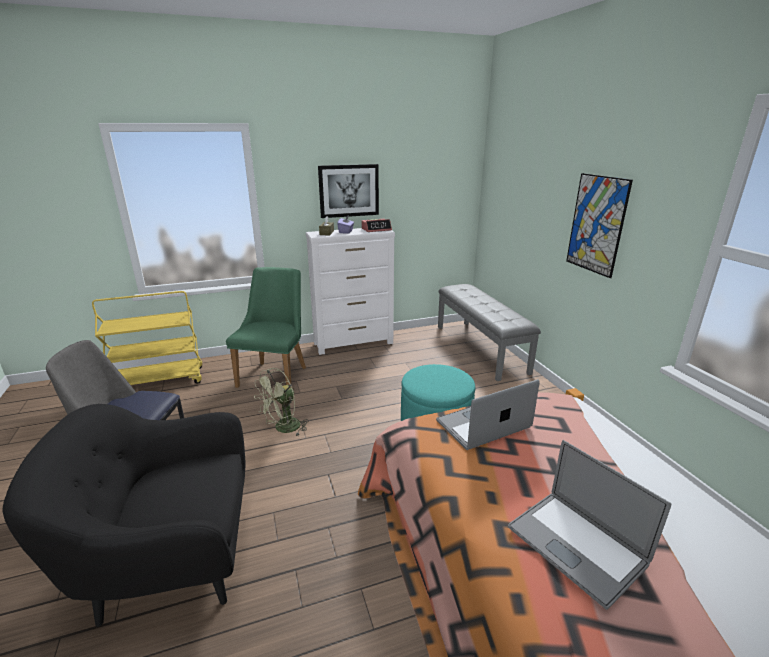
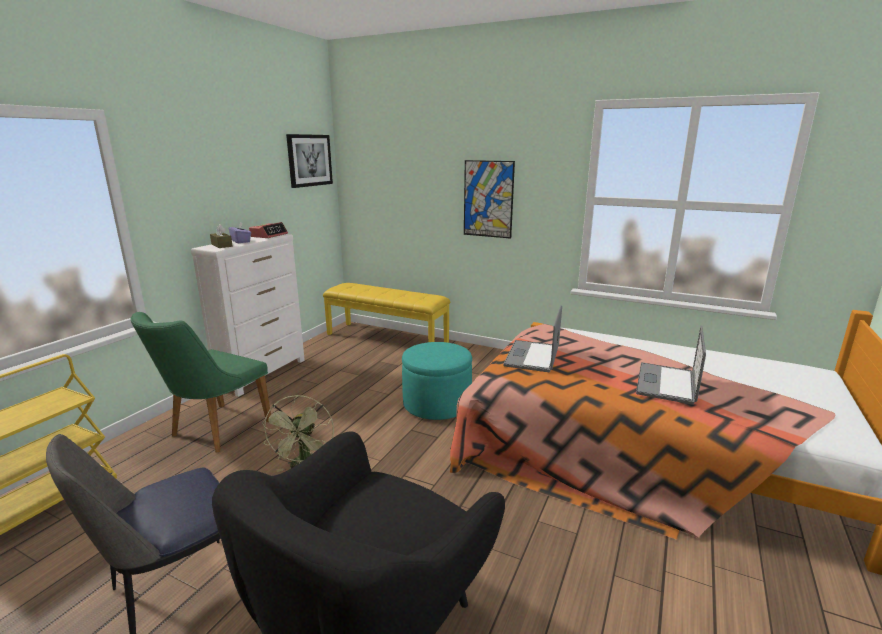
camera: 45 degrees left, 5 degrees down
green chair [226,267,306,388] -> green chair turned 120 degrees counterclockwise [131,312,271,452]
picture [318,164,379,218] -> picture moved to [286,134,333,188]
grey bench [438,284,541,381] -> yellow bench [323,283,451,343]
laptop [508,440,671,610] -> laptop turned 105 degrees clockwise [636,326,706,405]

